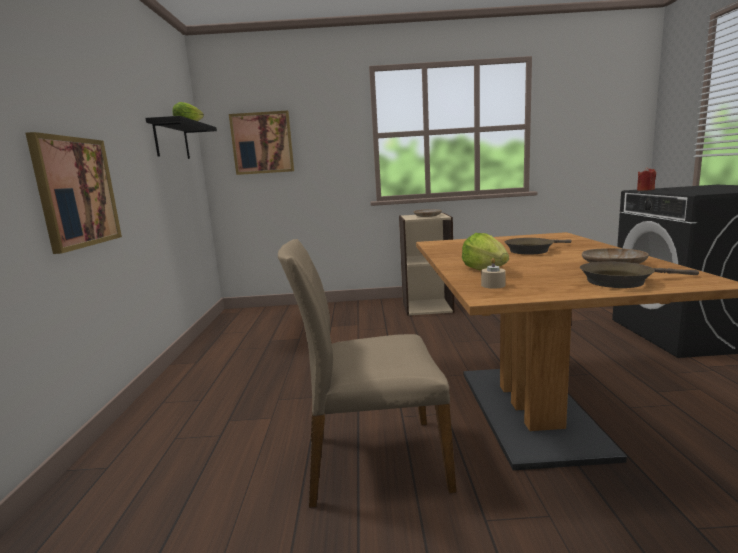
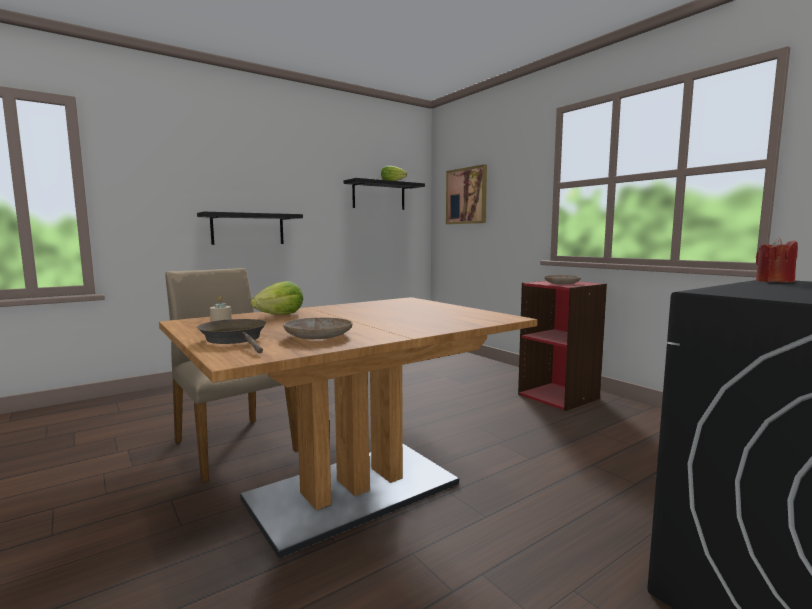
camera: 55 degrees right, 5 degrees down
picture [26,132,122,254] -> black shelf [197,212,303,245]
beige bookcase [399,213,454,316] -> red bookcase [518,281,607,411]
brown frying pan [505,238,572,254] -> none

